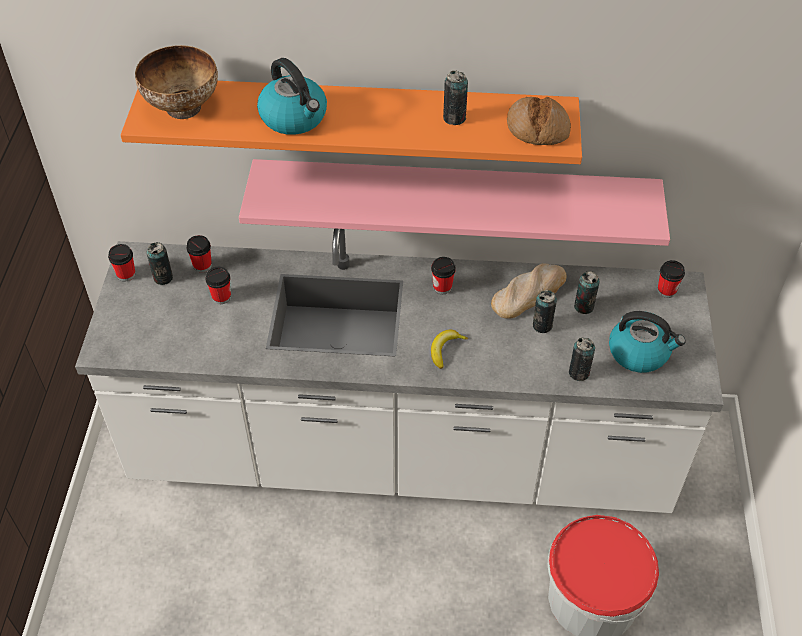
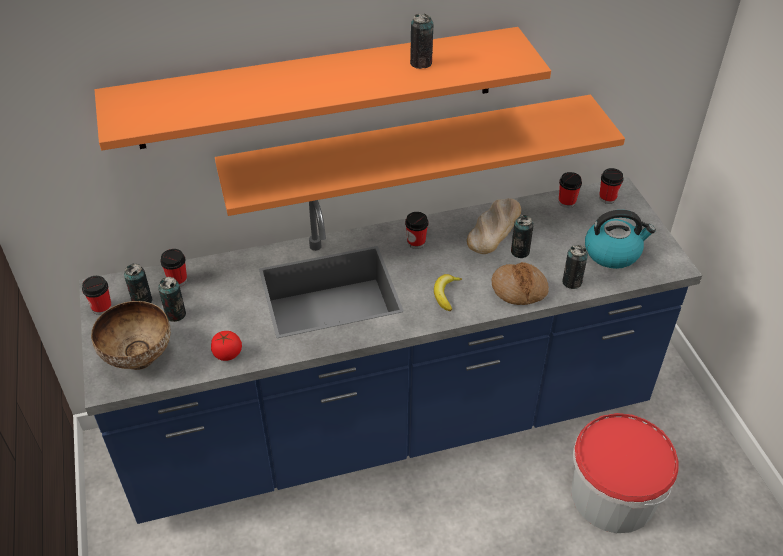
camera: 20 degrees left, 5 degrees down
white counter [75,228,723,513] -> blue counter [79,177,702,524]
bowl [135,45,218,119] -> bowl moved to [91,301,171,370]
cup [206,267,231,304] -> cup moved to [559,172,582,208]
pink shelf [239,159,670,246] -> orange shelf [215,95,625,216]
kettle [257,58,327,135] -> none
bread [507,97,571,145] -> bread moved to [491,262,549,305]
can [574,271,600,314] -> can moved to [158,277,186,322]
none -> tomato [211,331,242,361]

